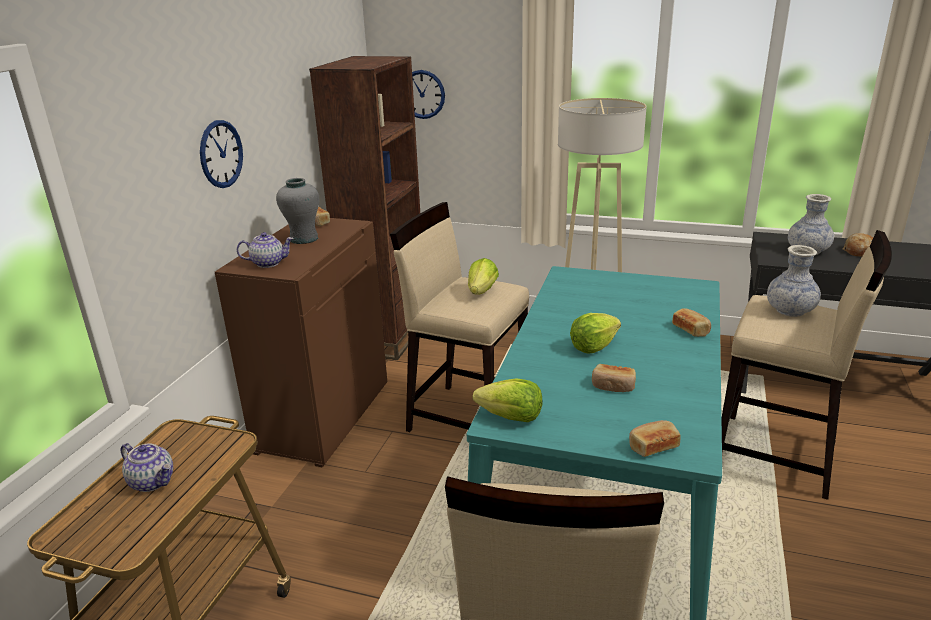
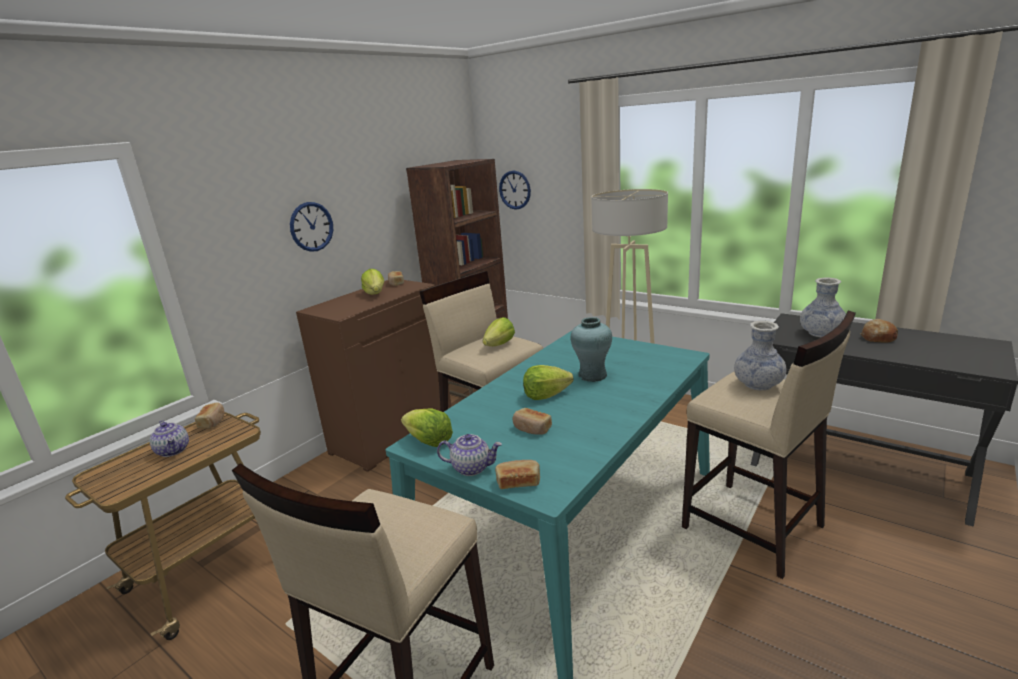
camera: 20 degrees right, 5 degrees down
teapot [237,232,293,268] -> teapot moved to [437,434,502,476]
grey vase [276,178,320,244] -> lettuce [361,269,384,295]
bread [672,308,711,337] -> bread moved to [195,402,225,429]
none -> turquoise vase [571,317,612,382]

